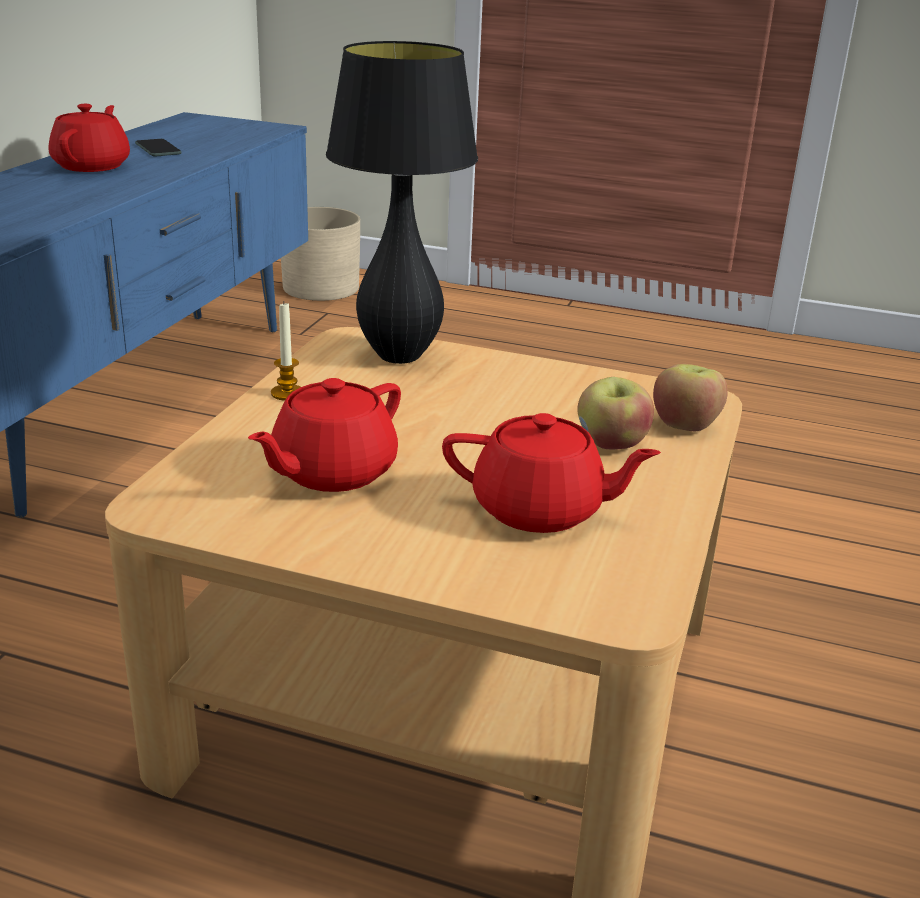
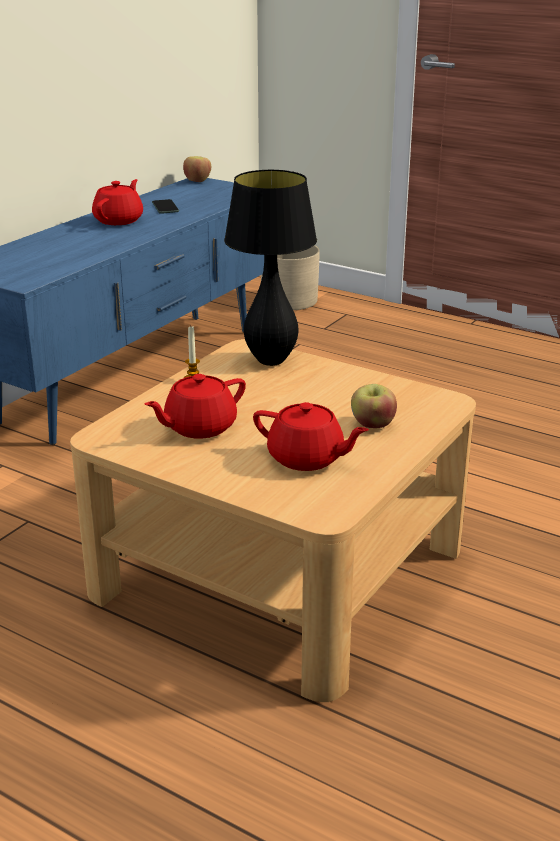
camera: 15 degrees right, 0 degrees up
apple [653,364,728,431] -> apple moved to [183,156,211,182]

